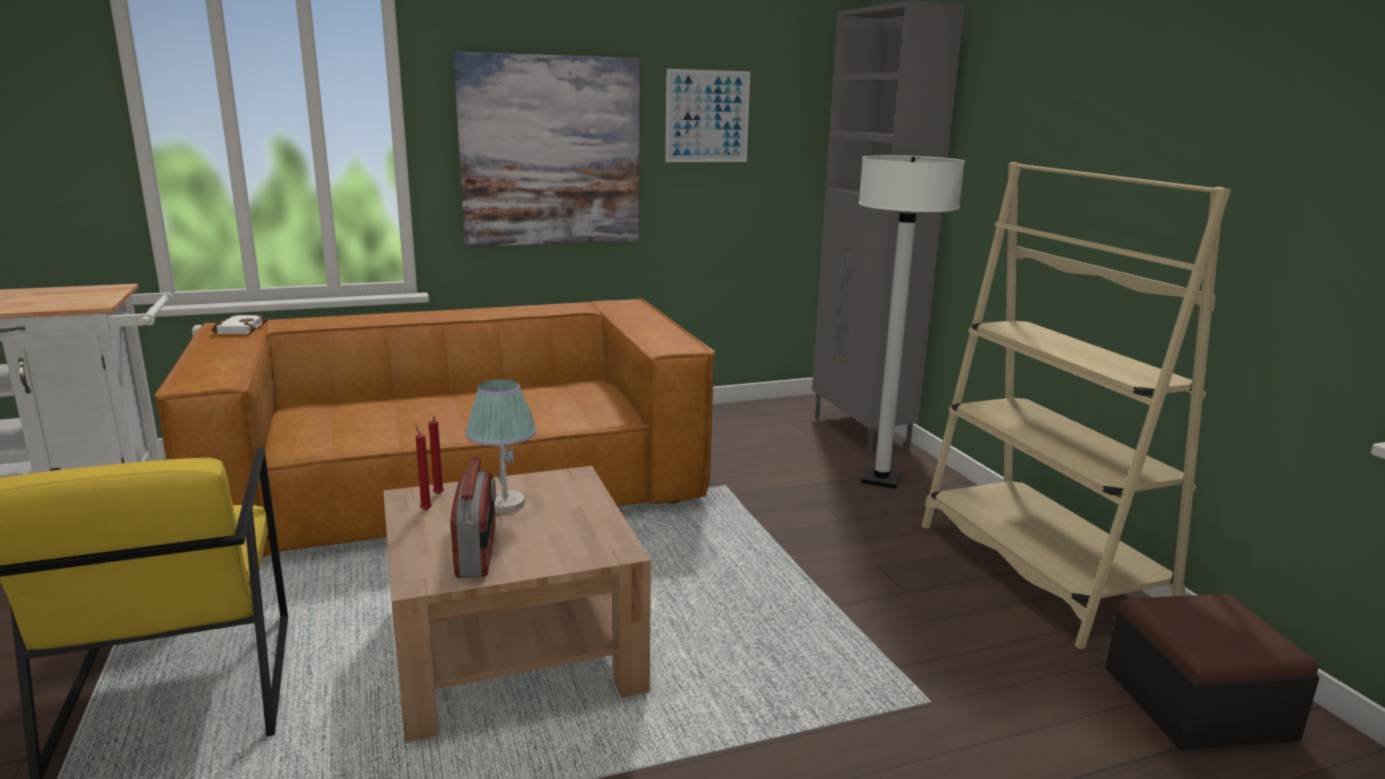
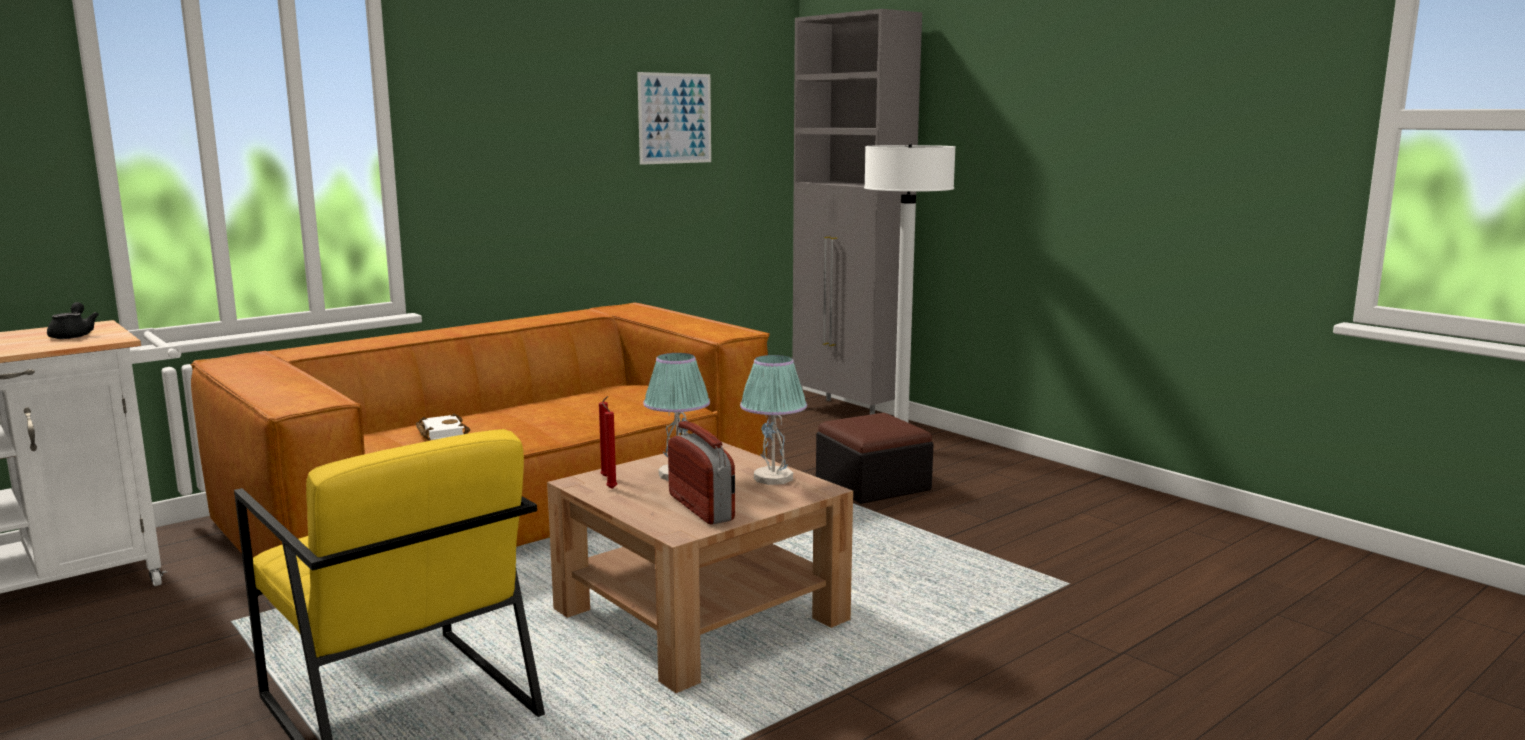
camera: 20 degrees left, 5 degrees down
white book [211,314,268,334] -> white book moved to [416,413,470,440]
picture [454,52,640,247] -> none
beige bookcase [921,162,1231,649] -> none
ottoman [1105,594,1319,750] -> ottoman moved to [816,413,934,504]
none -> black teapot [47,302,99,339]
none -> table lamp [740,355,807,485]

